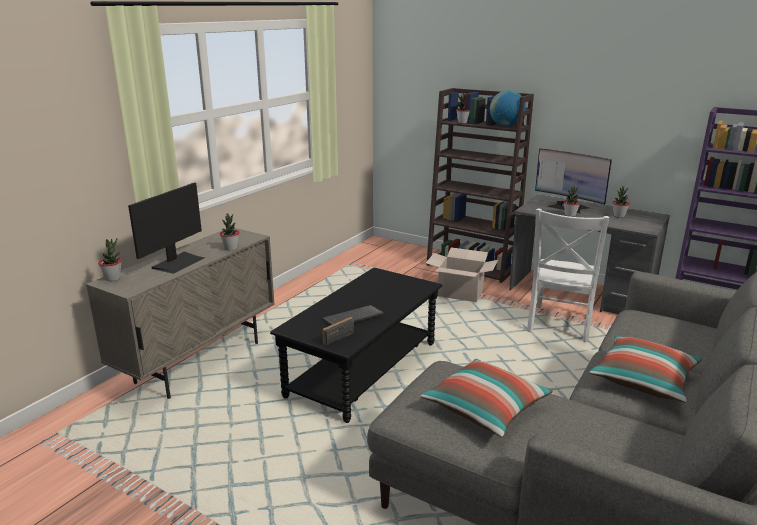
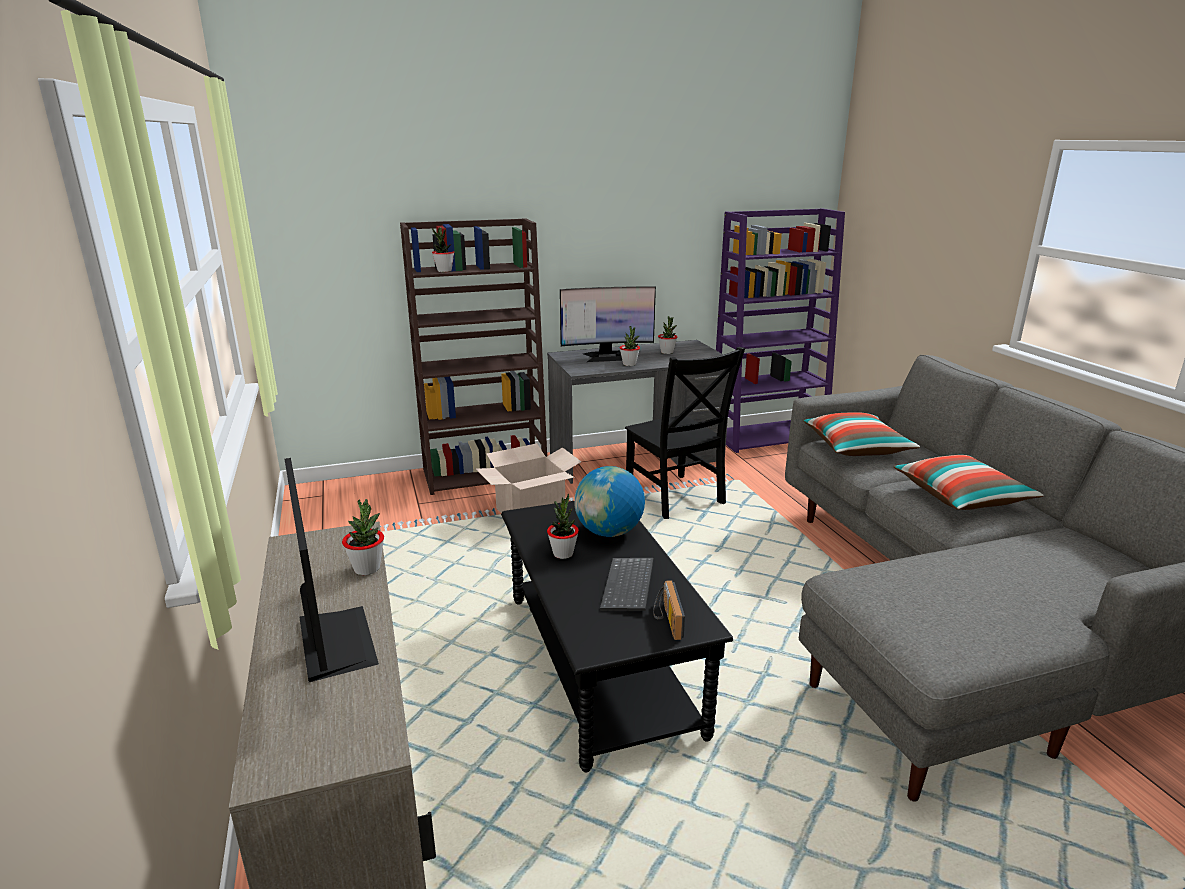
camera: 50 degrees left, 0 degrees up
potted plant [98,239,122,281] -> potted plant moved to [547,494,579,559]
pillow [420,359,553,437] -> pillow moved to [803,412,920,456]
globe [490,90,526,127] -> globe moved to [574,466,645,537]
white chair [527,208,609,342] -> black chair [625,347,745,519]

